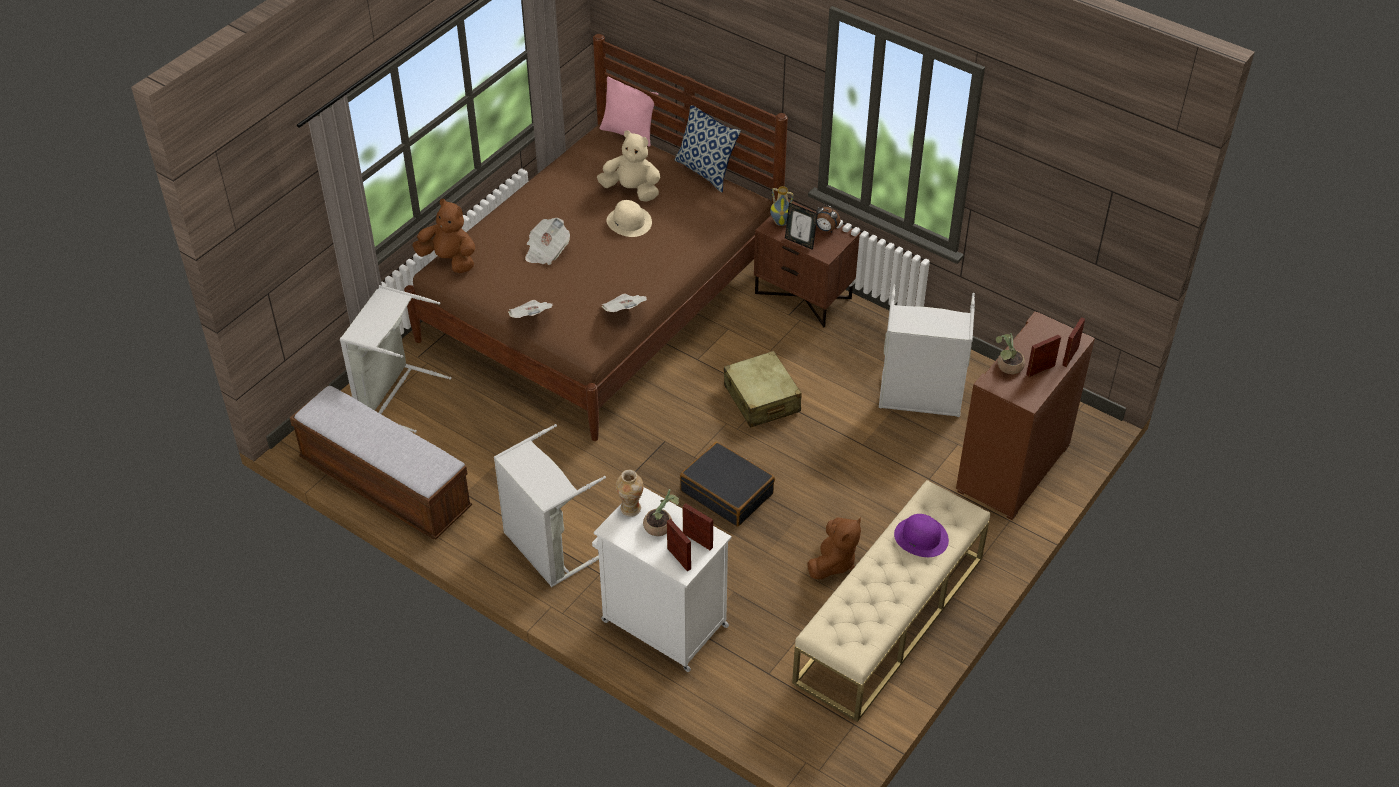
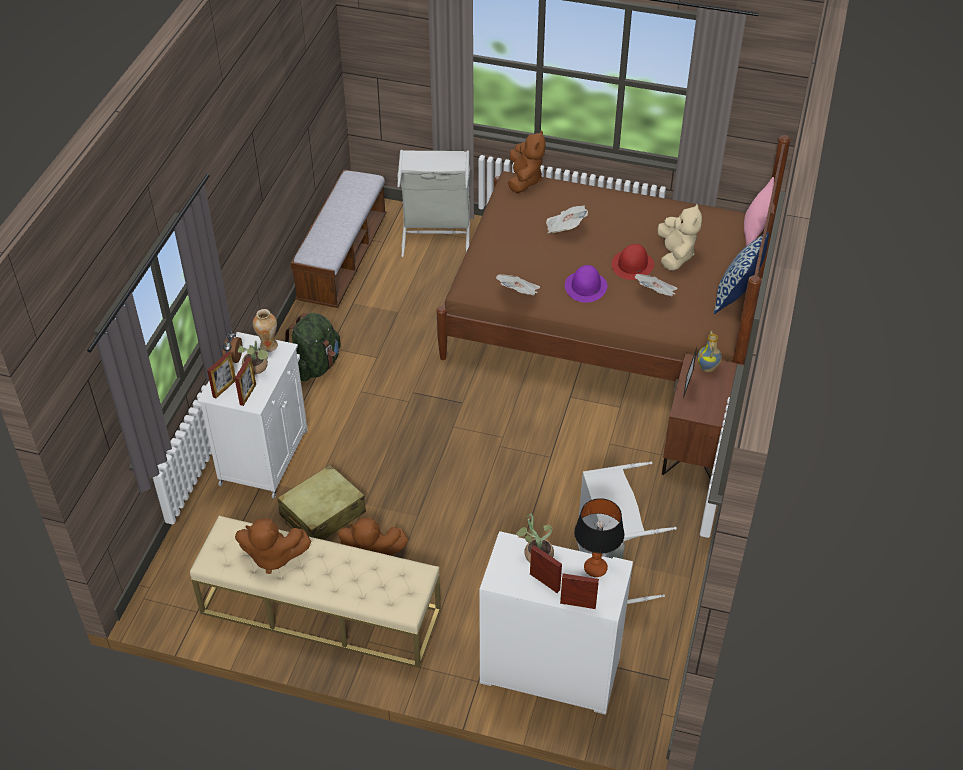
camera: 70 degrees right, 0 degrees up
grey laundry basket [494,424,606,587] -> green backpack [284,313,341,382]
newspaper [508,300,552,318] -> newspaper moved to [635,274,678,296]
beige hat [606,200,652,237] -> red hat [612,244,654,280]
black suitcase [680,442,775,526] -> none
beige suitcase [724,351,802,428] -> beige suitcase moved to [277,465,366,540]
alarm clock [816,205,841,233] -> alarm clock moved to [222,331,242,363]
purple hat [894,514,949,557] -> purple hat moved to [565,265,607,302]
brown cabinet [956,311,1095,520] -> white cabinet [480,531,633,715]
none -> brown plush toy [235,518,311,574]
none -> table lamp [574,498,624,577]

